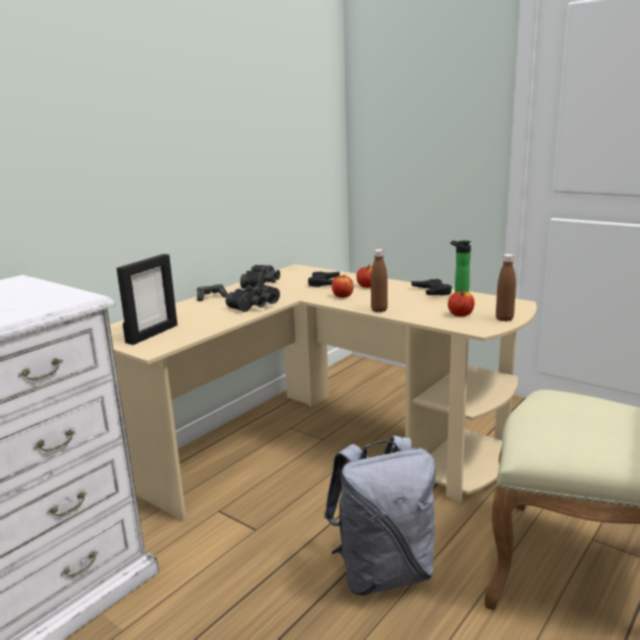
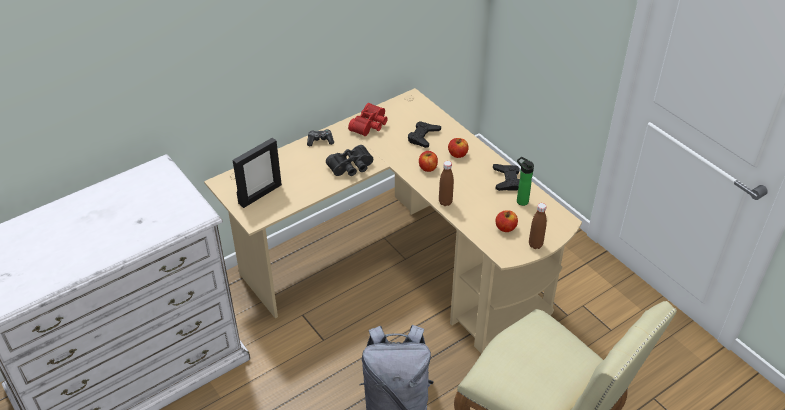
camera: 15 degrees right, 25 degrees up
black binoculars [240,265,280,289] -> red binoculars [348,103,388,136]

